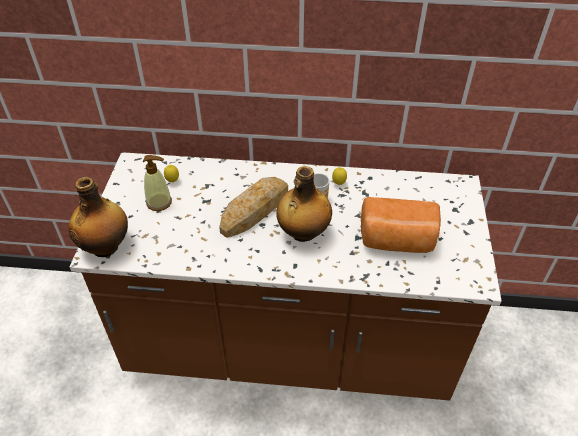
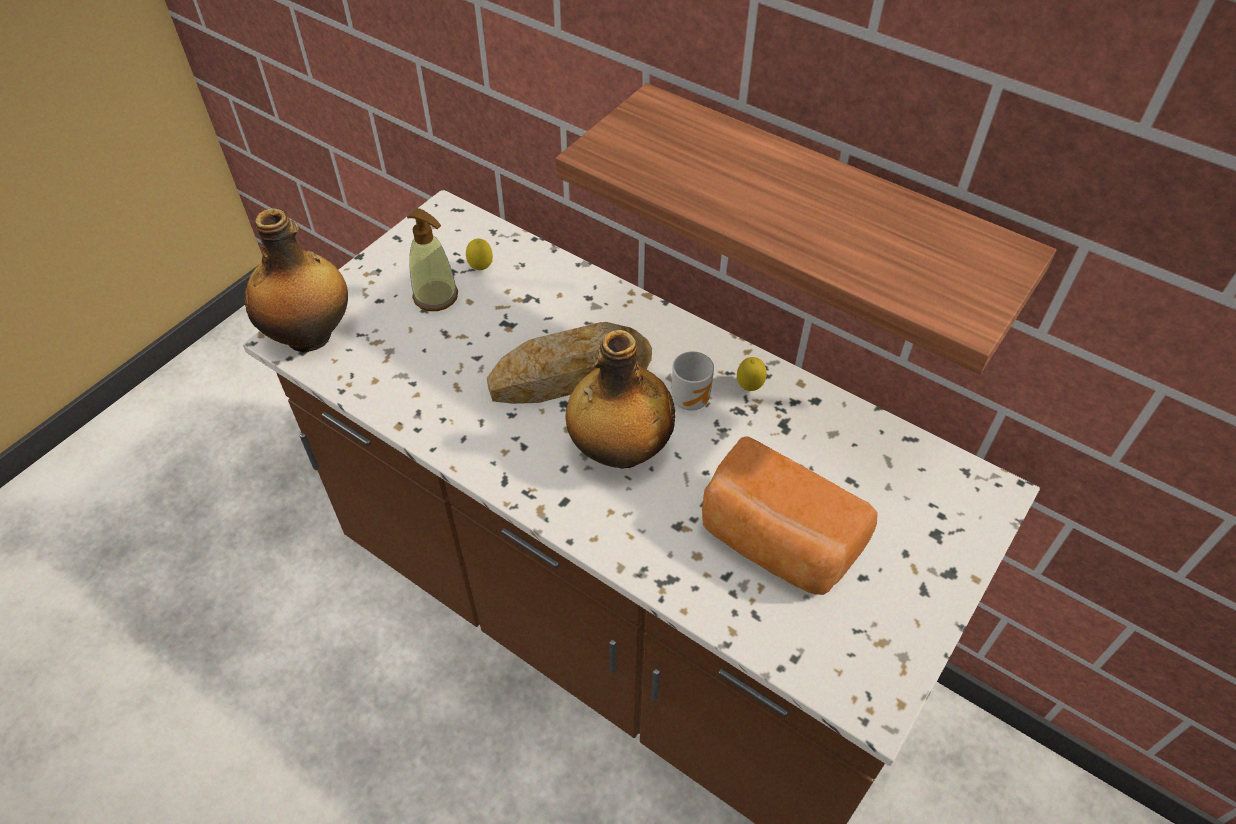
camera: 30 degrees right, 5 degrees up
none -> shelf [555,83,1056,374]

